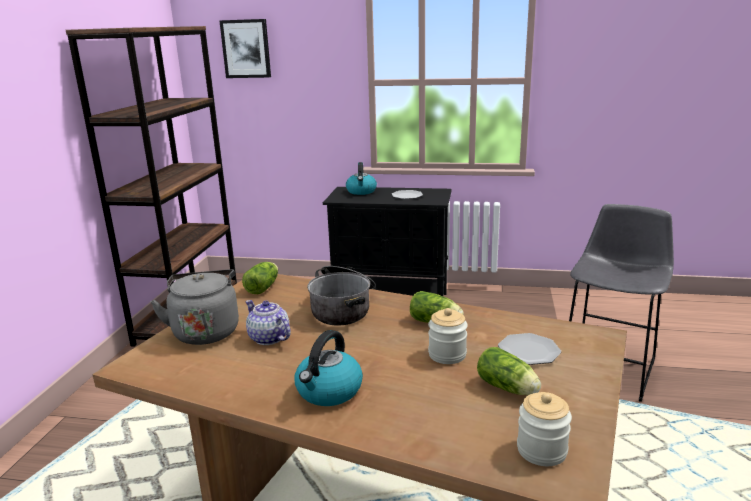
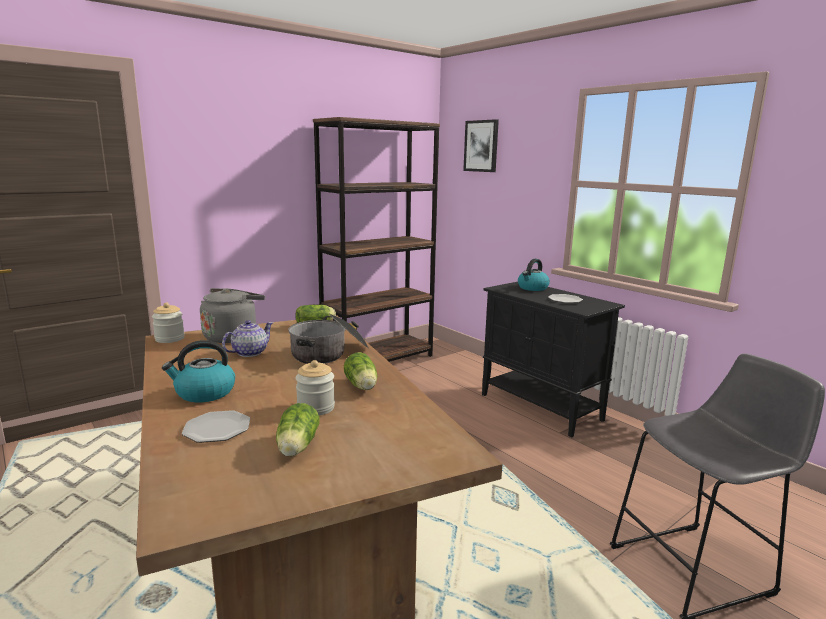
camera: 40 degrees right, 5 degrees down
teapot [245,300,291,345] -> teapot turned 45 degrees clockwise [222,320,273,357]
plate [498,333,561,365] -> plate moved to [182,410,250,443]
jar [517,392,572,466] -> jar moved to [152,303,185,343]

